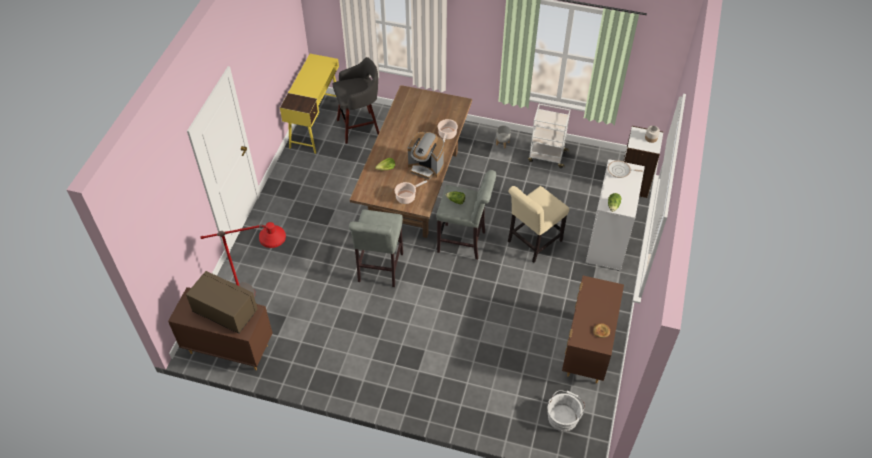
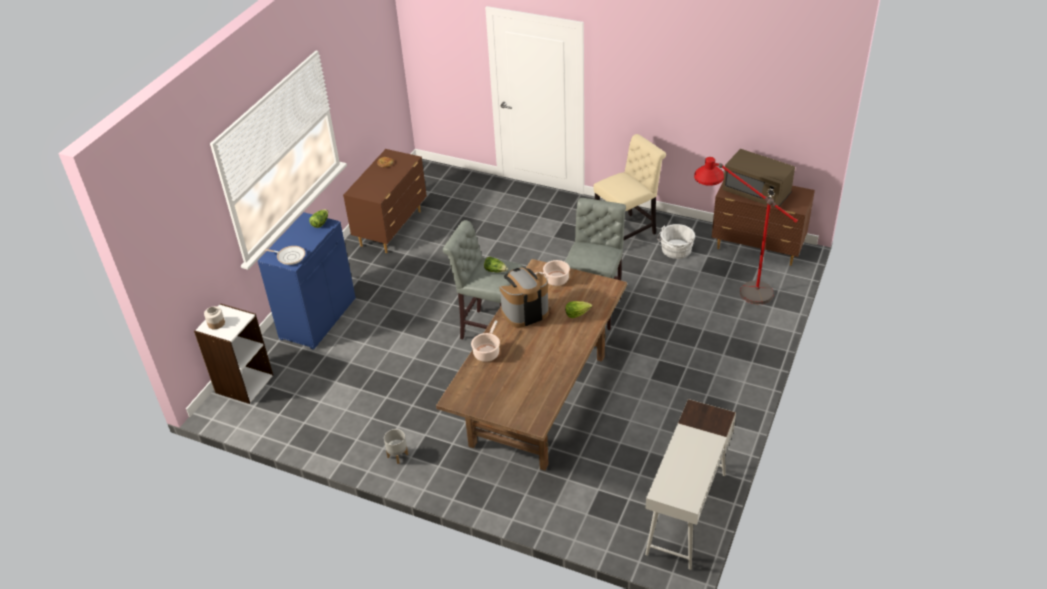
camera: 170 degrees left, 10 degrees down
yellow desk [280,54,339,154] -> white desk [645,399,736,570]
grey stool [333,57,379,144] -> none
coffee machine [407,132,444,179] -> coffee machine turned 60 degrees counterclockwise [500,268,549,328]
beige chair [508,186,569,263] -> beige chair moved to [594,134,666,241]
white cart [528,104,570,168] -> none
white bucket [547,390,585,432] -> white bucket moved to [657,224,695,259]
white cabinet [586,159,645,271] -> blue cabinet [258,212,356,350]

